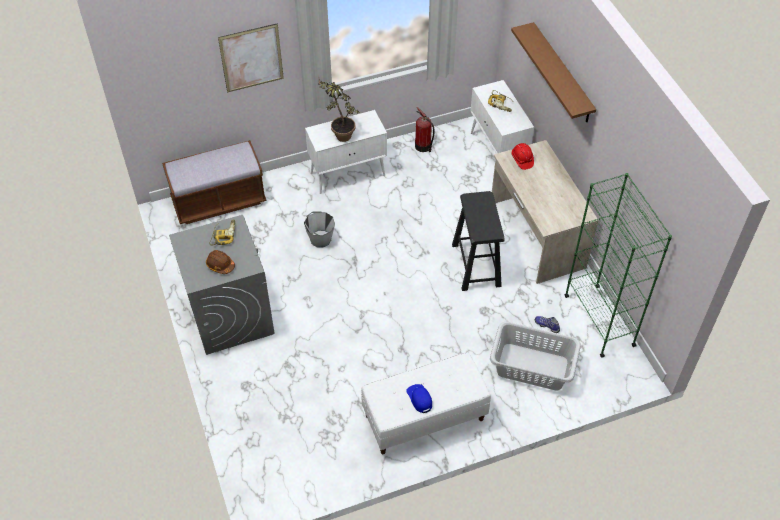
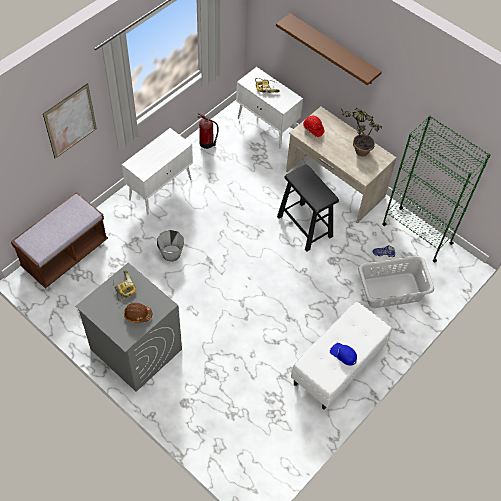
camera: 30 degrees left, 5 degrees up
potted plant [318,75,359,142] -> potted plant moved to [341,108,382,156]

